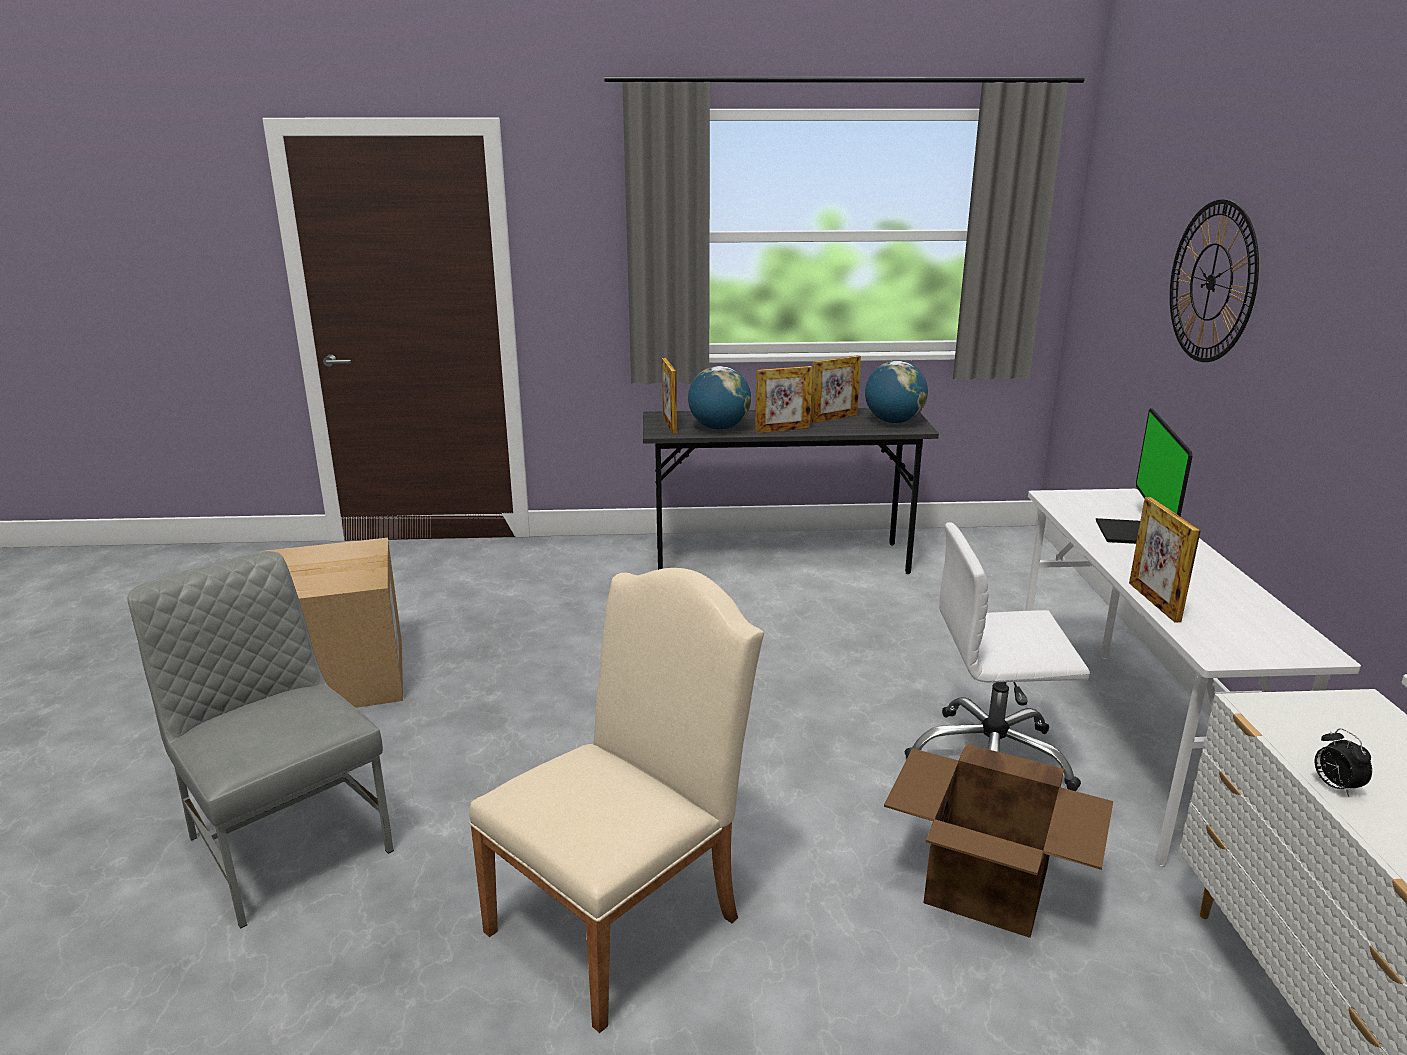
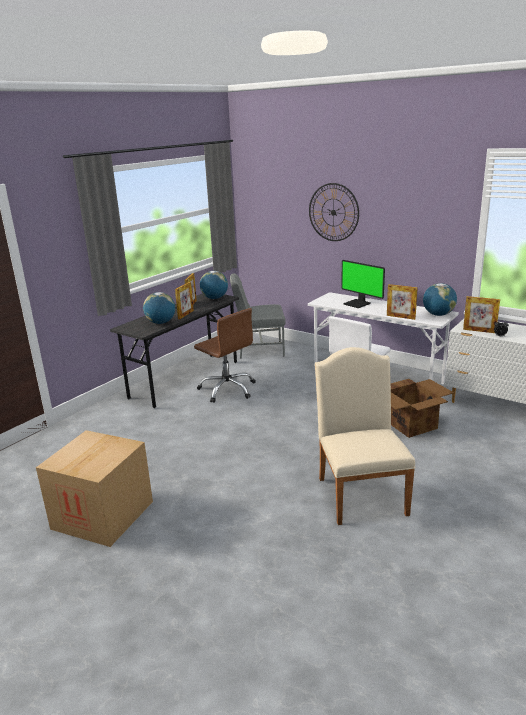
camera: 50 degrees left, 0 degrees up
grey chair [127,551,394,929] -> grey chair moved to [230,273,286,358]
picture frame [662,358,677,434] -> picture frame moved to [463,296,500,333]
none -> brown office chair [194,308,256,403]
none -> globe [423,283,457,316]

